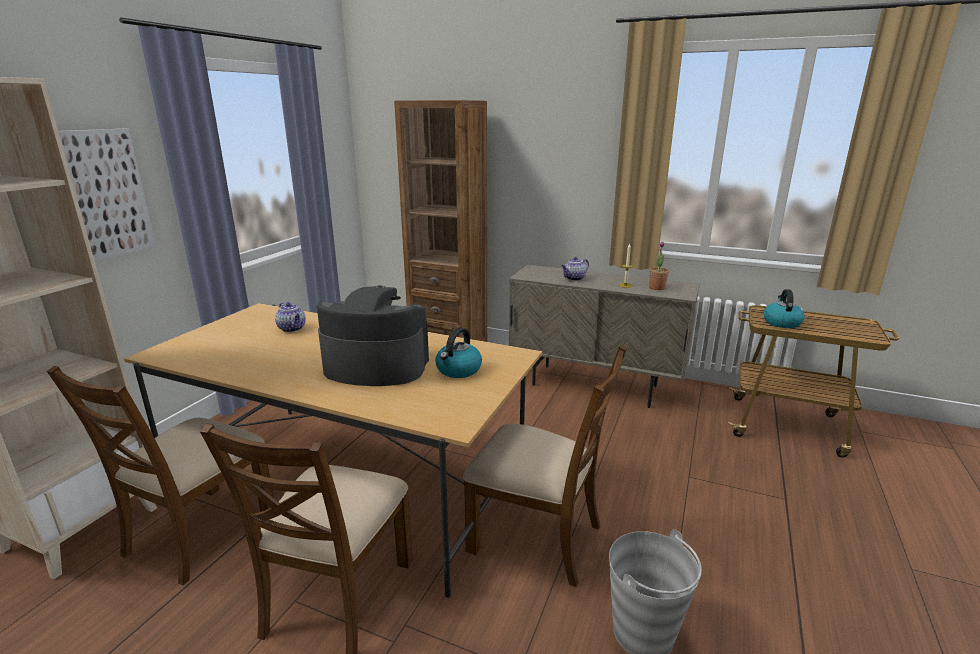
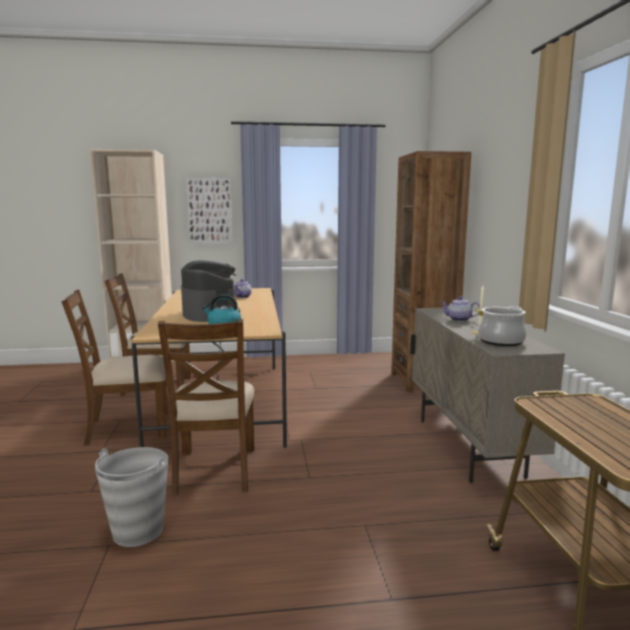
camera: 60 degrees right, 10 degrees down
potted plant [649,242,669,290] -> cooking pot [478,306,527,346]
kettle [764,289,805,328] -> none

